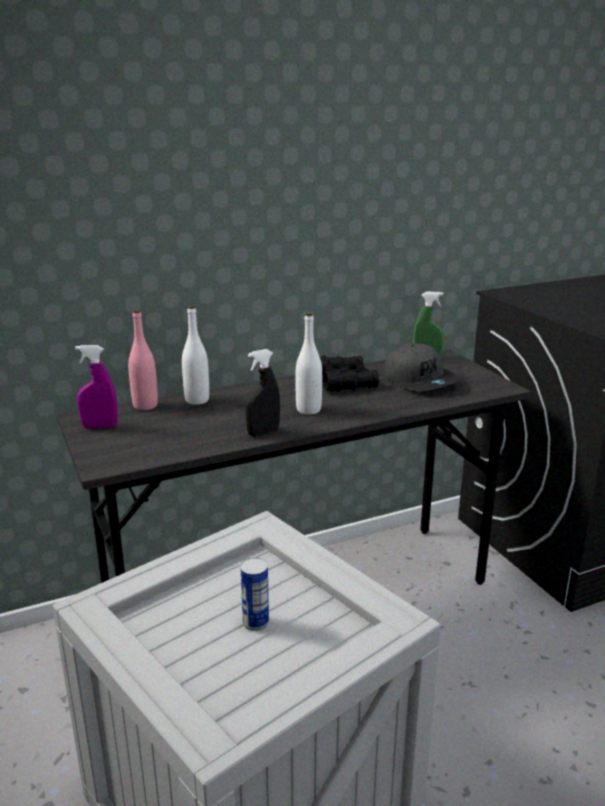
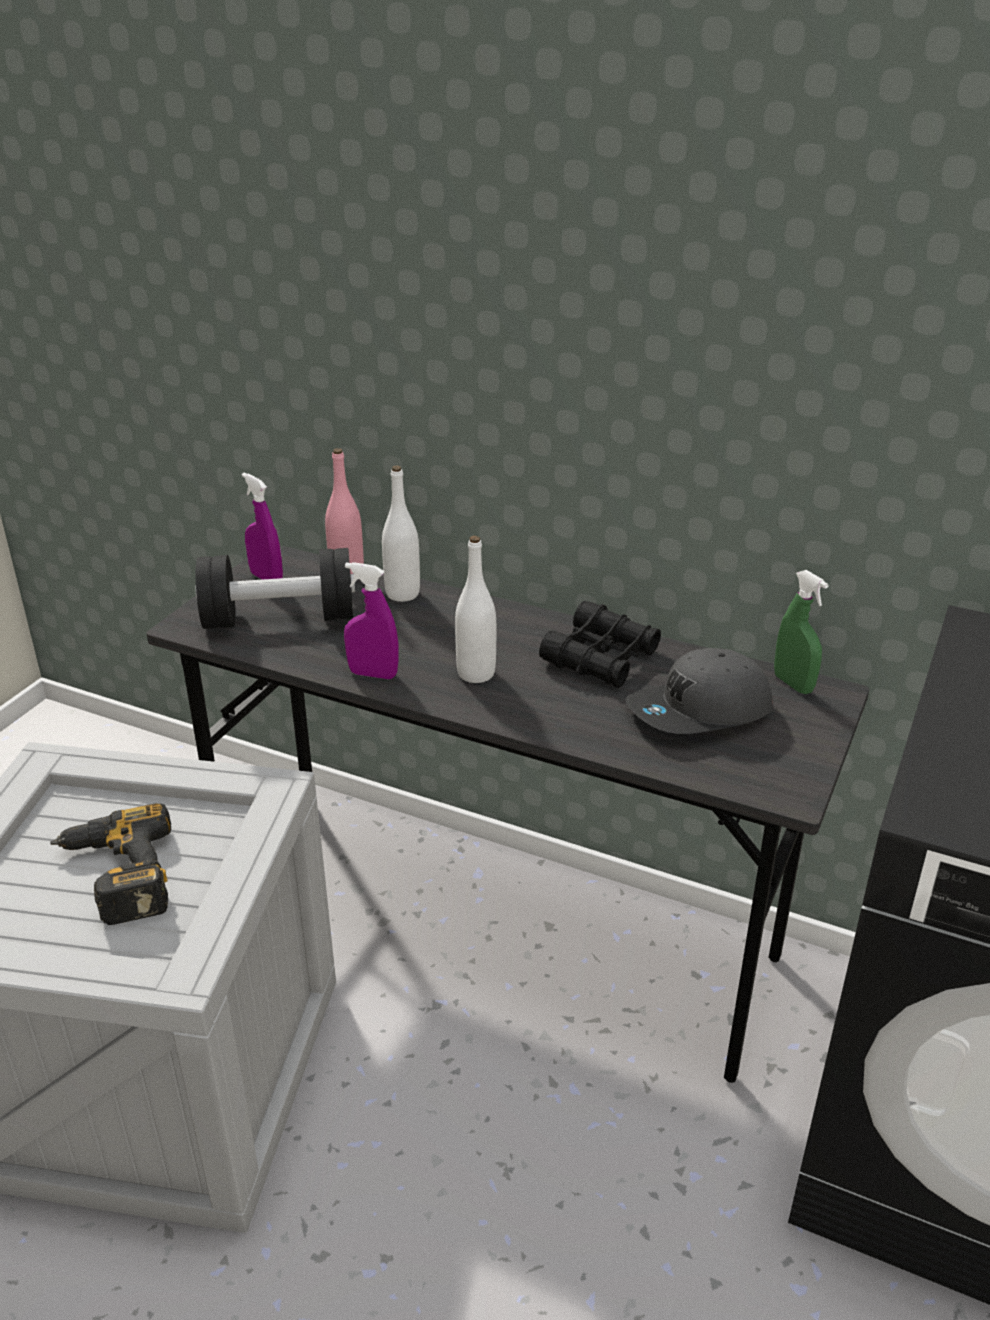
camera: 50 degrees right, 10 degrees up
can [240,558,269,631] -> power drill [50,803,171,925]
black spray bottle [245,349,280,436] -> purple spray bottle [344,562,399,679]
grey cap [384,343,460,391] -> grey cap turned 45 degrees clockwise [626,648,773,734]
none -> black dumbbell [196,548,355,629]

